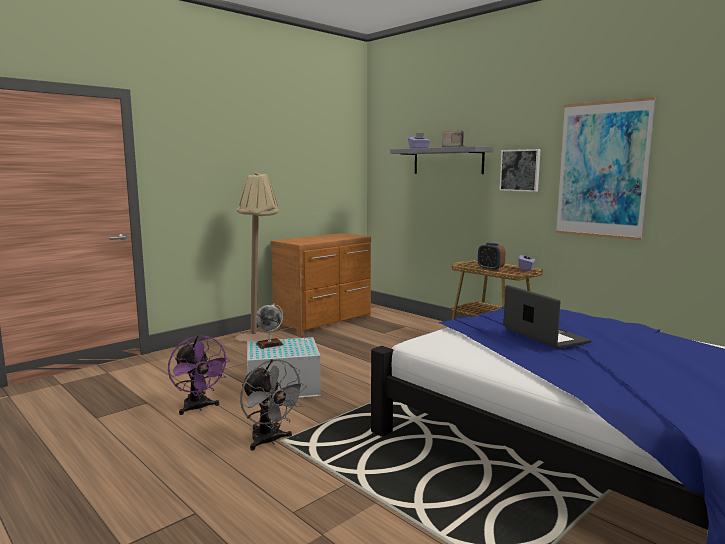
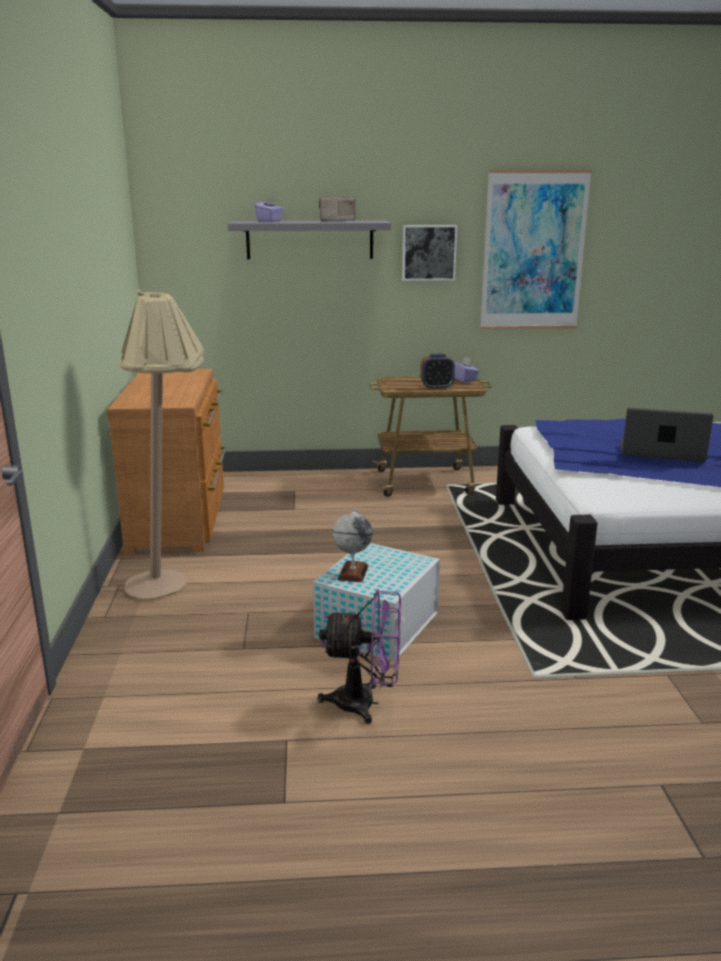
camera: 50 degrees left, 10 degrees up
grey fan [240,359,307,450] -> none

